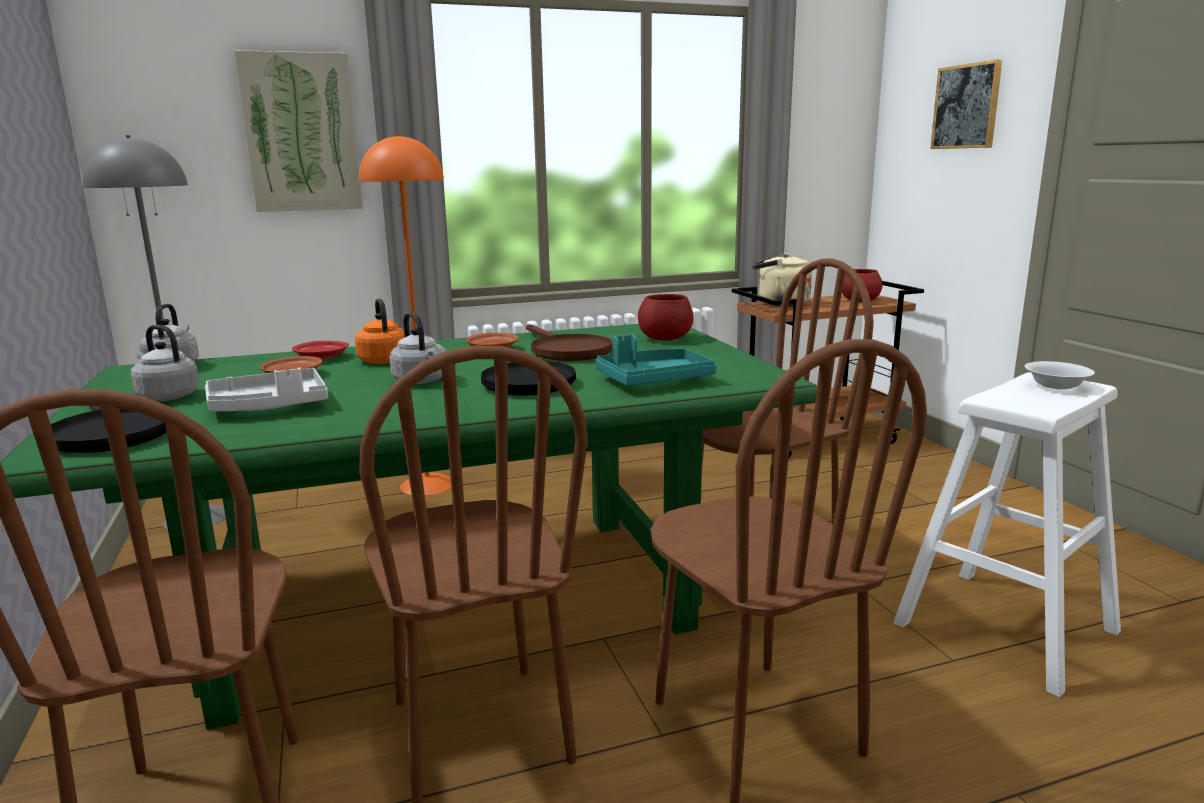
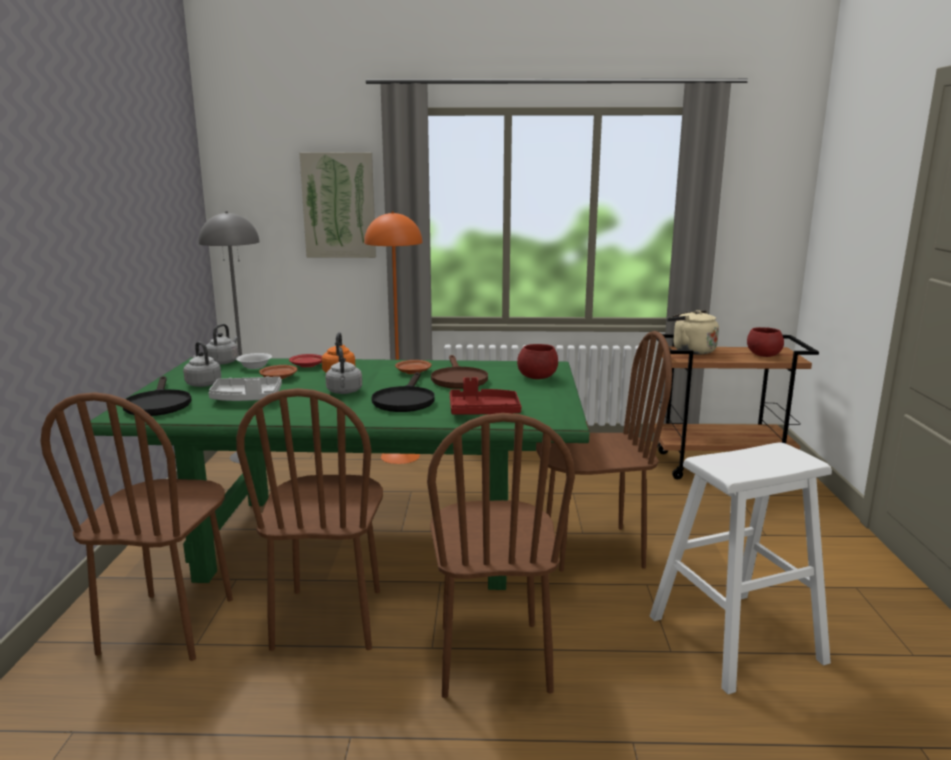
camera: 20 degrees right, 0 degrees up
turquoise tray [595,335,717,386] -> red tray [450,377,521,415]
picture [930,59,1002,149] -> none
white bowl [1025,361,1095,390] -> white bowl moved to [236,353,272,369]

